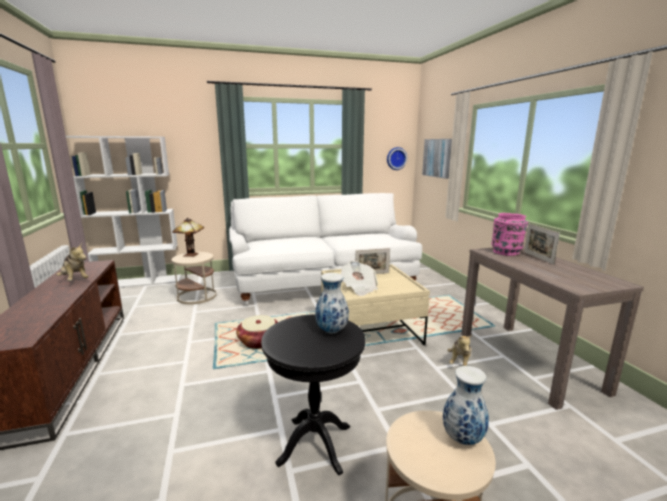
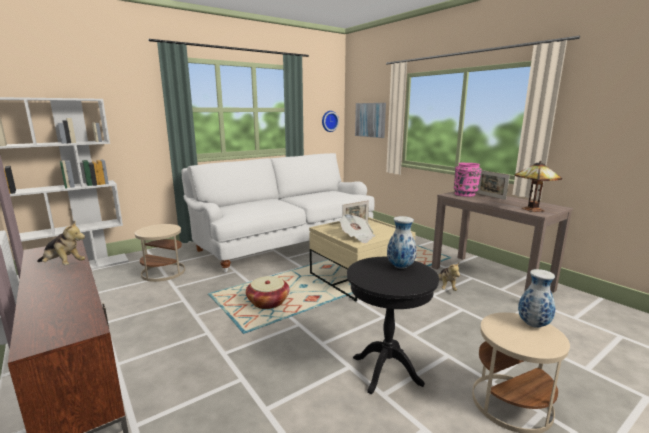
camera: 20 degrees left, 0 degrees up
table lamp [172,218,204,257] -> table lamp moved to [514,161,562,212]

